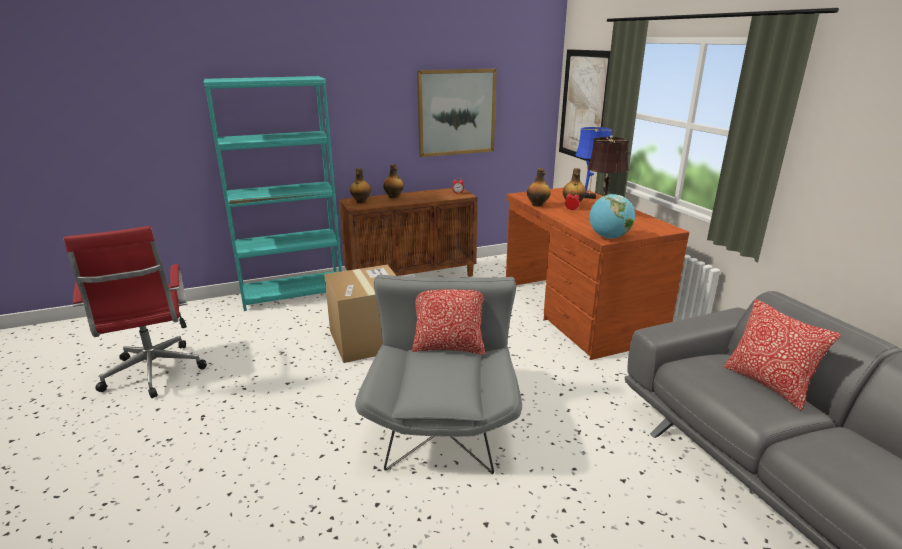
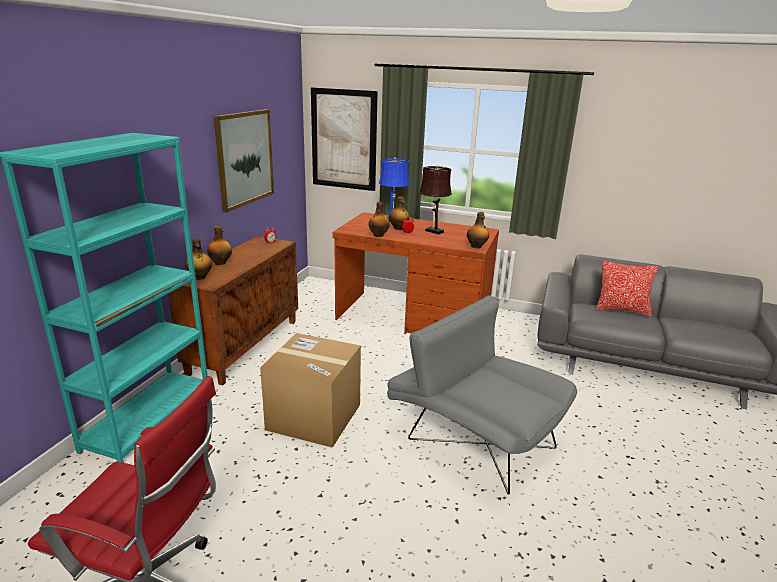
camera: 50 degrees left, 0 degrees up
pillow [412,289,485,355] -> none
globe [589,194,635,239] -> bottle [467,212,489,248]

